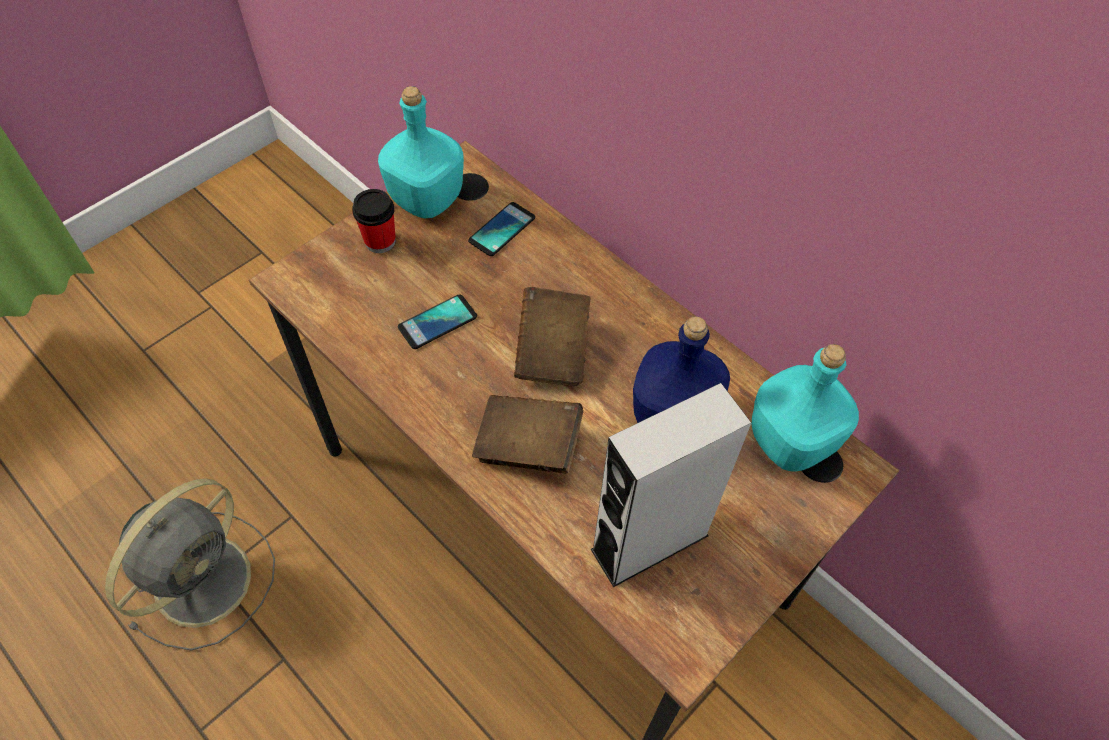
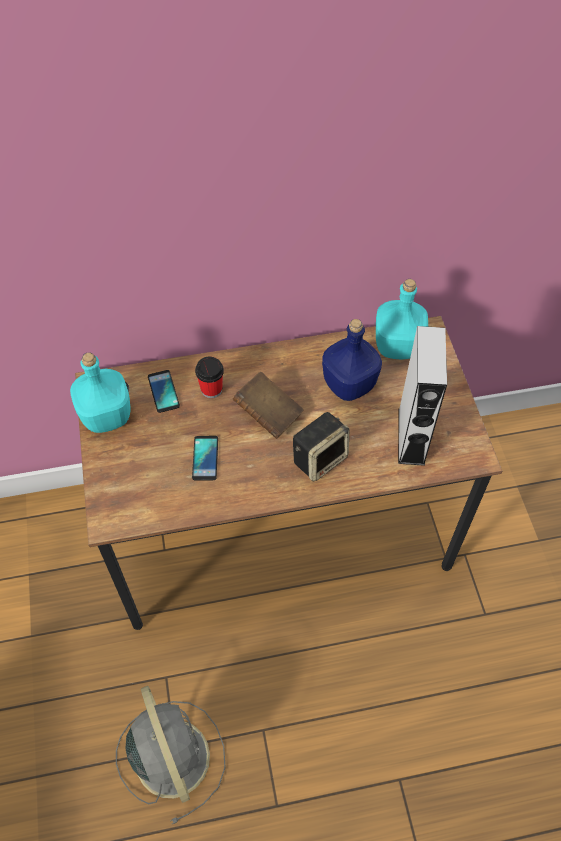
camera: 55 degrees left, 0 degrees up
cup [352,189,396,253] -> cup moved to [195,357,224,398]
brown book [472,395,583,474] -> speaker [293,412,349,481]

